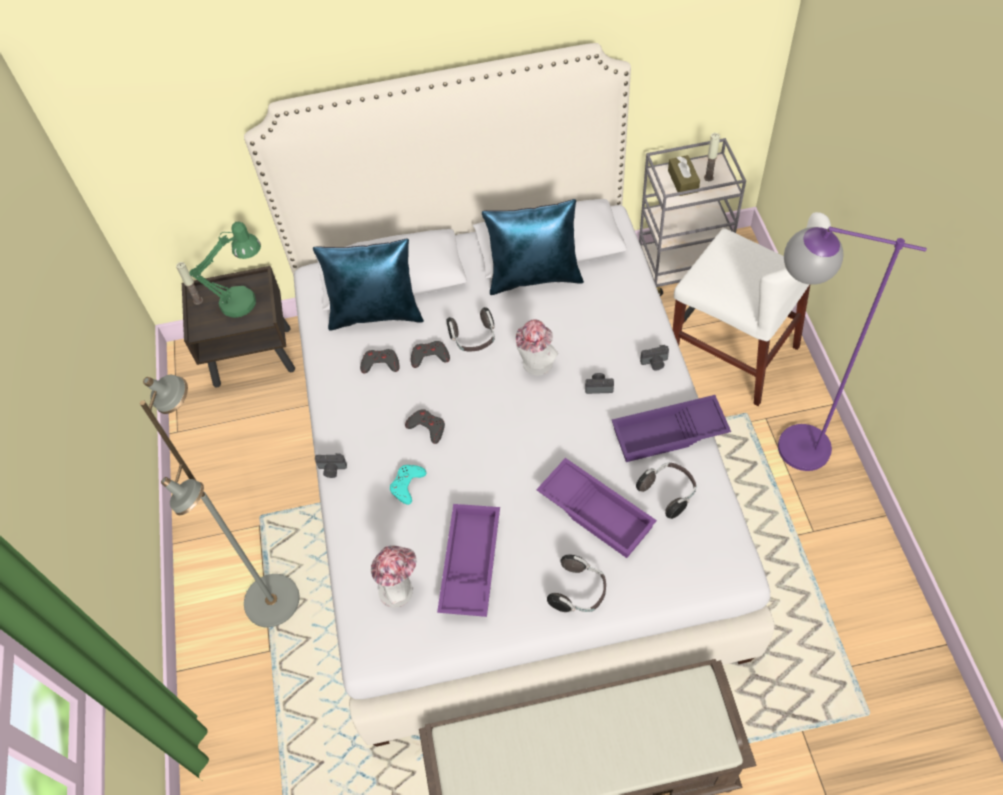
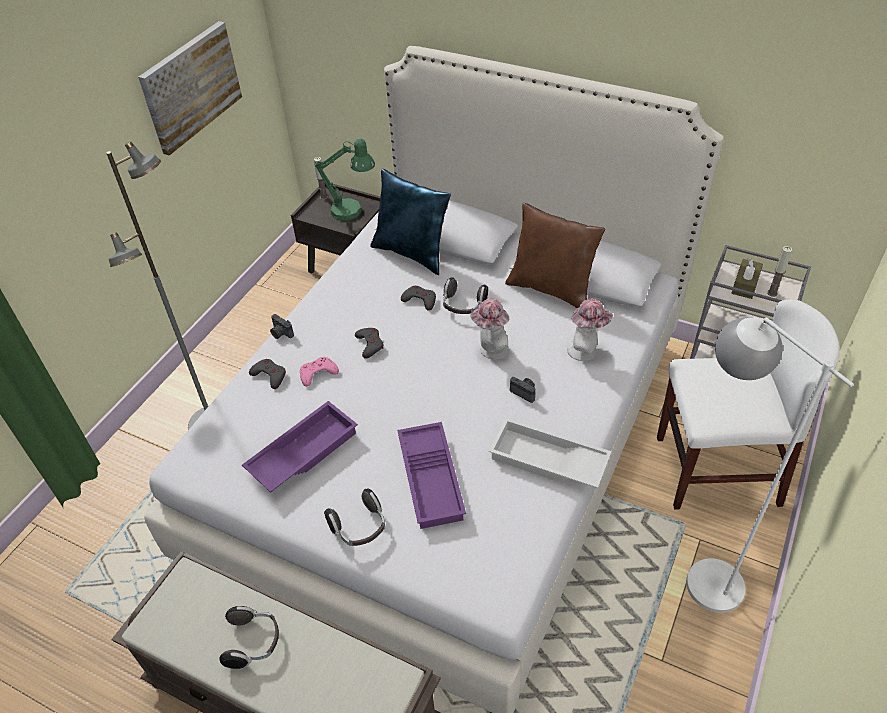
camera: 35 degrees right, 10 degrees down
grey game controller [360,349,400,373] -> grey game controller moved to [249,359,286,389]
hat [371,545,417,608] -> hat moved to [567,299,613,361]
turquoise game controller [390,465,427,505] -> pink game controller [300,357,339,386]
blue pillow [482,199,584,295] -> brown pillow [505,203,605,309]
purple tray [612,395,731,462] -> white tray [489,417,612,488]
headphones [636,462,697,519] -> headphones moved to [219,606,279,669]
camera [640,345,669,370] -> none
white chair [673,212,831,406] -> white chair turned 75 degrees counterclockwise [657,299,840,510]
purple floor lamp [778,226,927,471] -> white floor lamp [686,317,854,613]
none -> picture [138,21,242,156]

